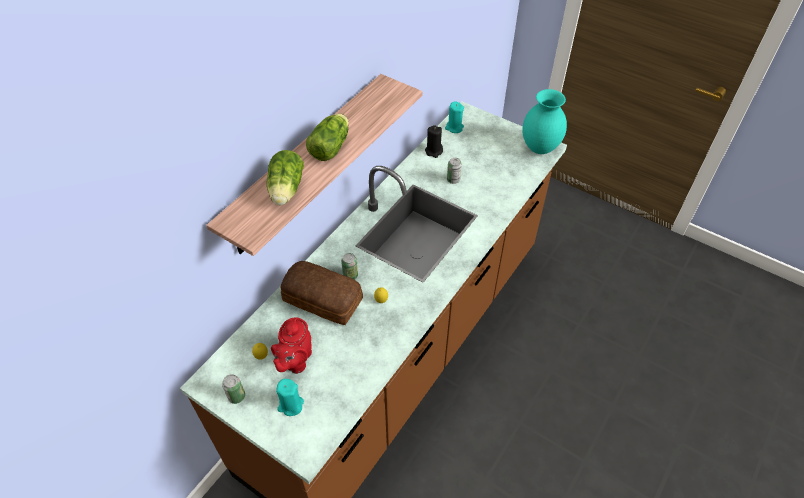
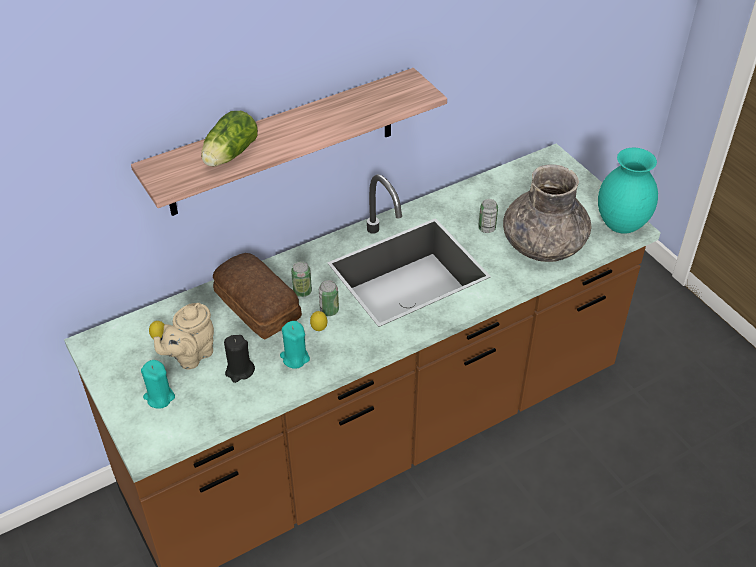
camera: 25 degrees right, 5 degrees down
can [222,374,245,404] -> can moved to [319,280,339,316]
red teapot [271,318,312,374] -> beige teapot [154,303,214,369]
lettuce [306,114,349,161] -> none
black candle [425,125,443,158] -> black candle moved to [224,335,255,383]
turquoise candle [445,101,464,133] -> turquoise candle moved to [280,321,310,369]
none -> grey vase [503,164,591,262]

